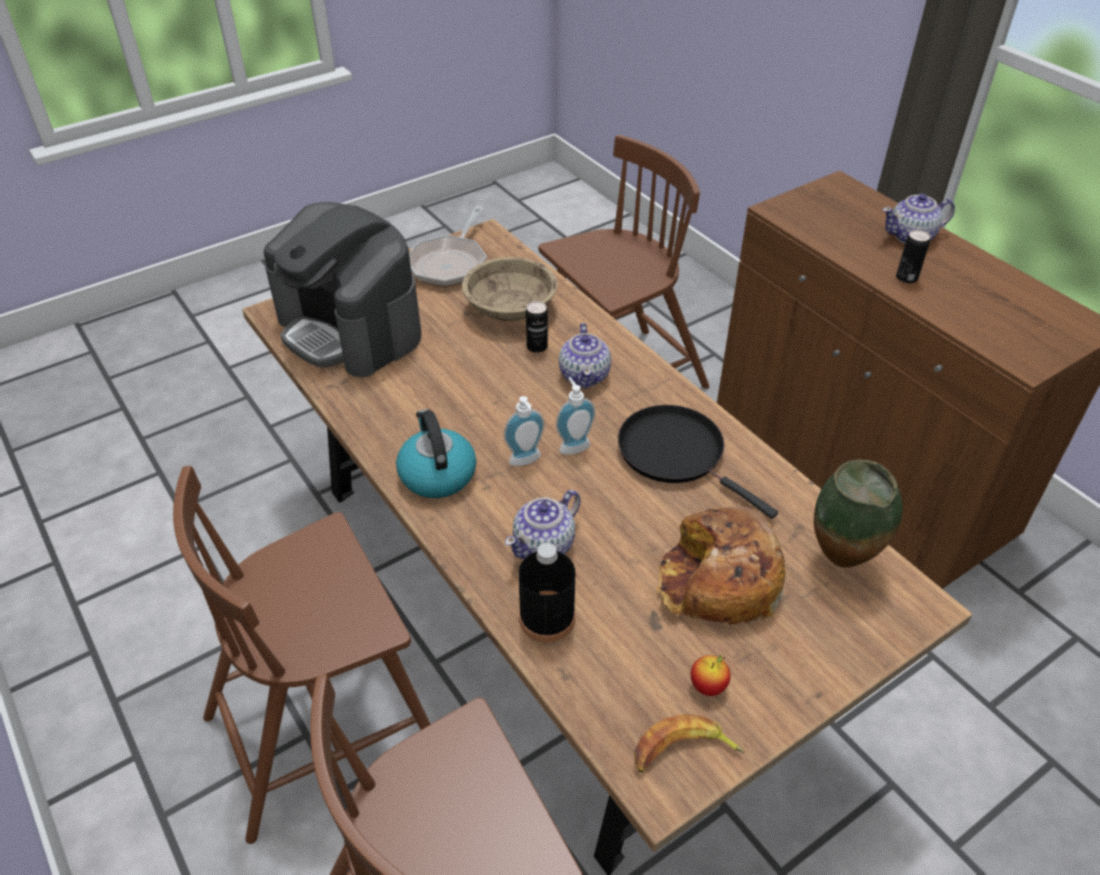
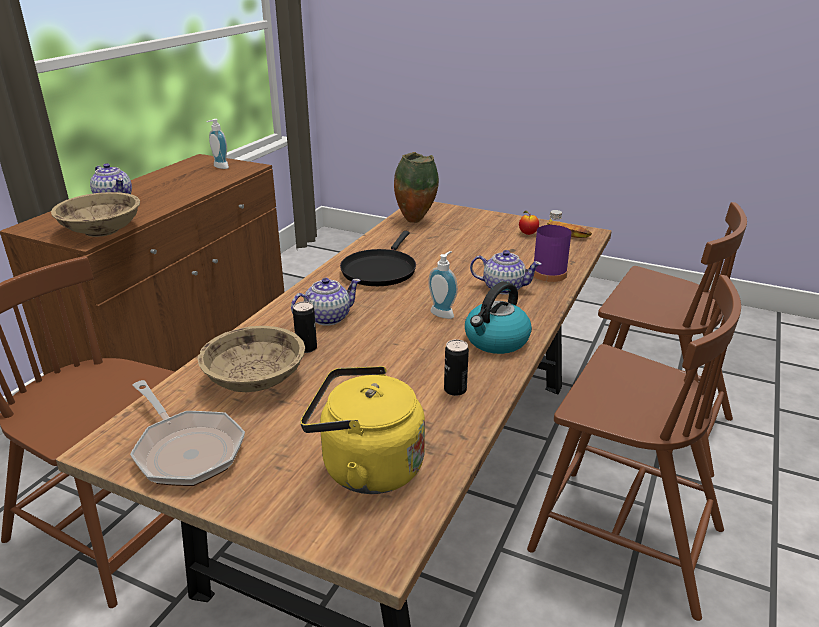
camera: 120 degrees left, 15 degrees down
coffee machine [264,202,421,377] -> yellow kettle [300,366,425,494]
frying pan [409,206,487,287] -> frying pan turned 60 degrees clockwise [130,380,245,486]
black bottle [519,543,575,643] -> purple bottle [534,210,571,282]
soap dispenser [556,377,596,455] -> soap dispenser moved to [206,119,229,169]
bread [657,506,785,625] -> none
can [896,230,931,283] -> can moved to [444,339,469,396]
none -> beige bowl [51,192,140,237]

